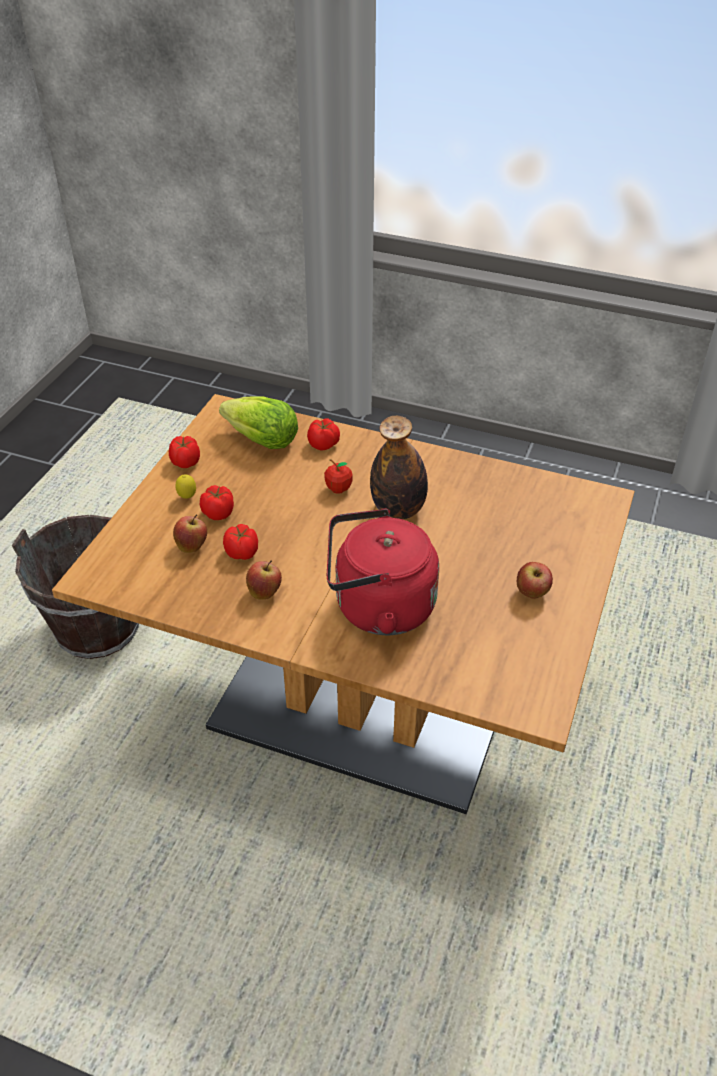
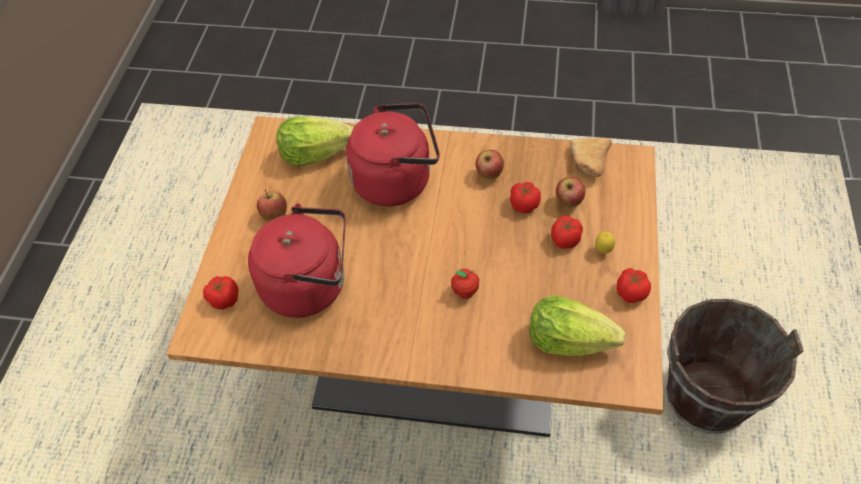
camera: 170 degrees right, 10 degrees up
tomato [307,418,340,450] -> tomato moved to [203,276,239,310]
bottle [370,416,428,519] -> none
none -> red kettle [248,203,346,318]
none -> lettuce [276,117,353,166]
none -> bread [570,138,612,177]

